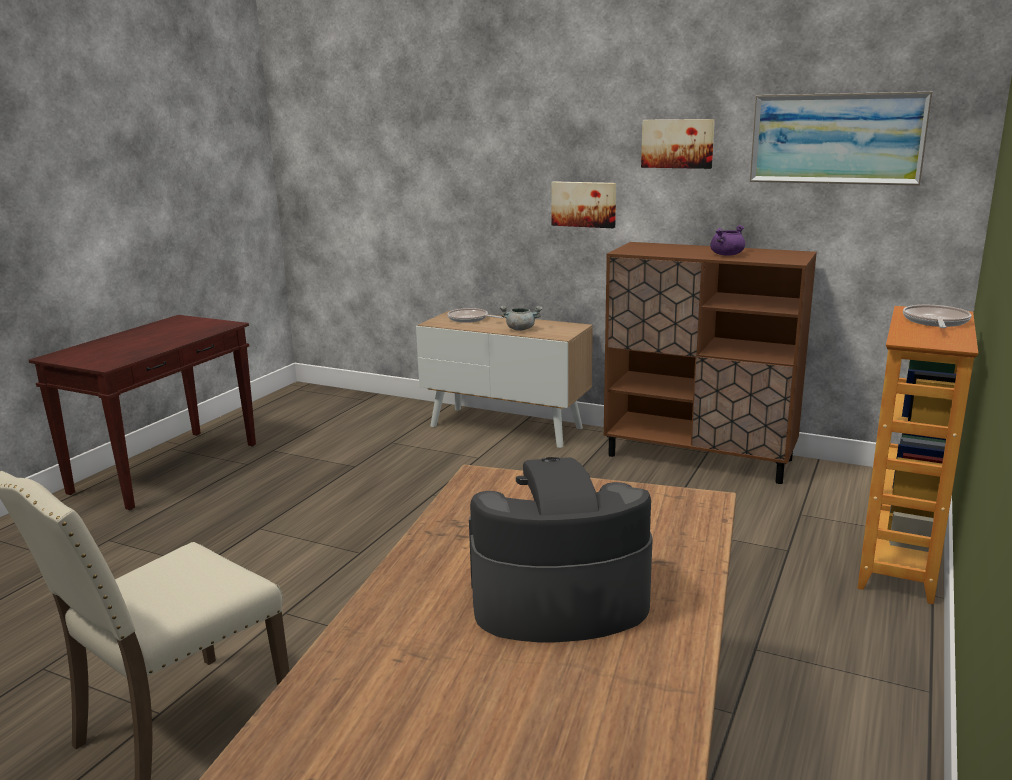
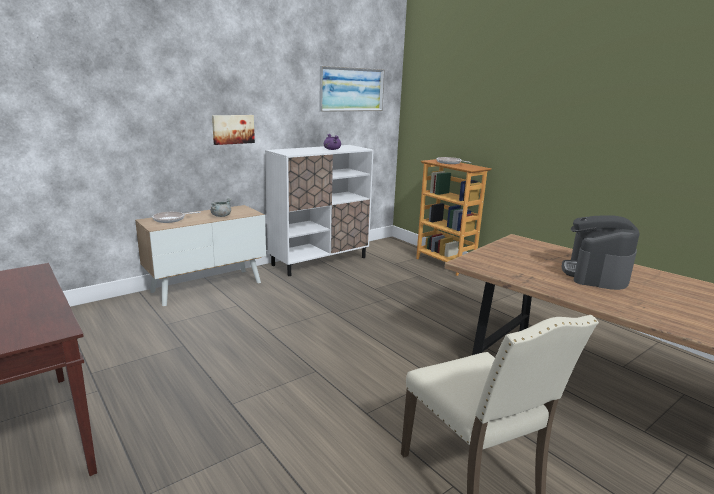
camera: 65 degrees left, 0 degrees up
brown cabinet [604,242,817,484] -> white cabinet [265,145,374,276]
picture [641,119,715,169] -> none

